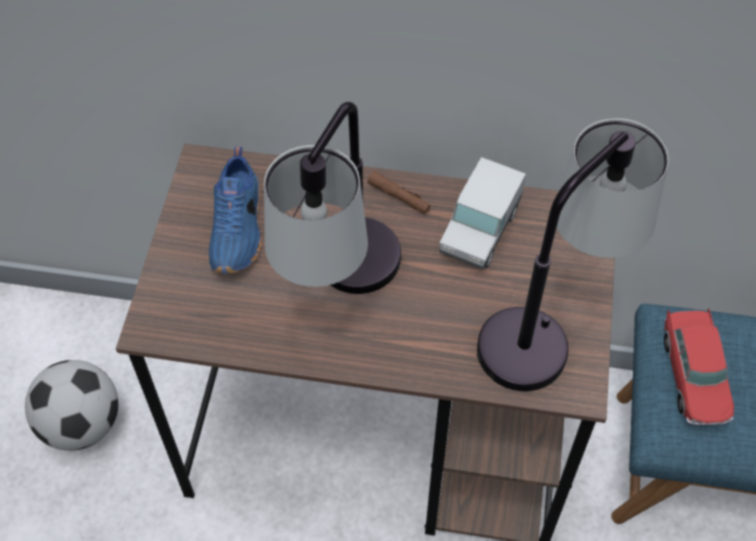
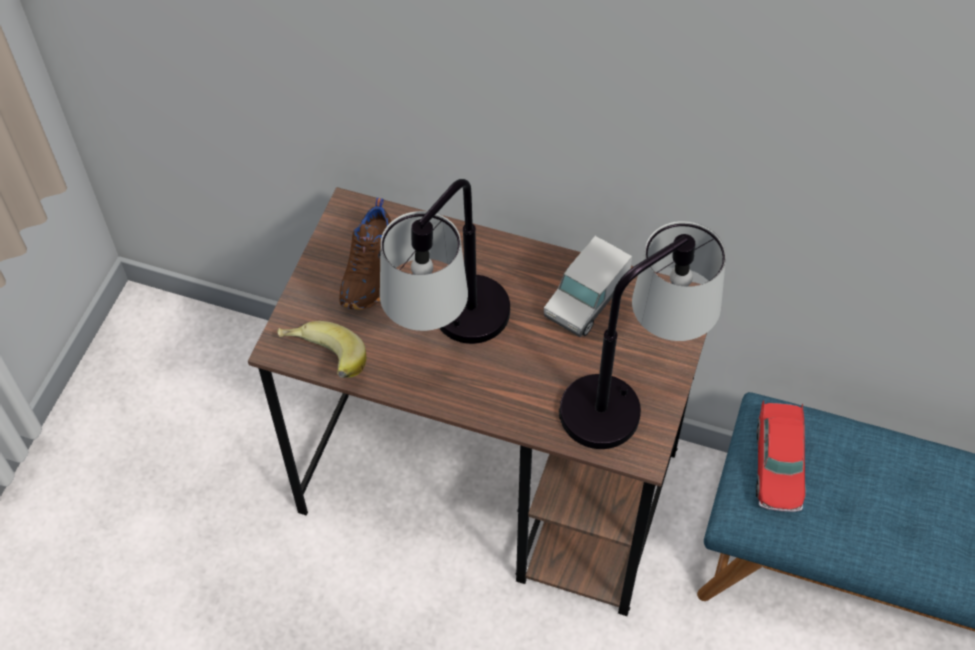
camera: 10 degrees right, 0 degrees up
football [25,360,119,451] -> none
blue shoe [209,147,261,274] -> brown shoe [339,198,392,310]
brown flashlight [367,171,431,214] -> none
none -> banana [277,321,366,378]

